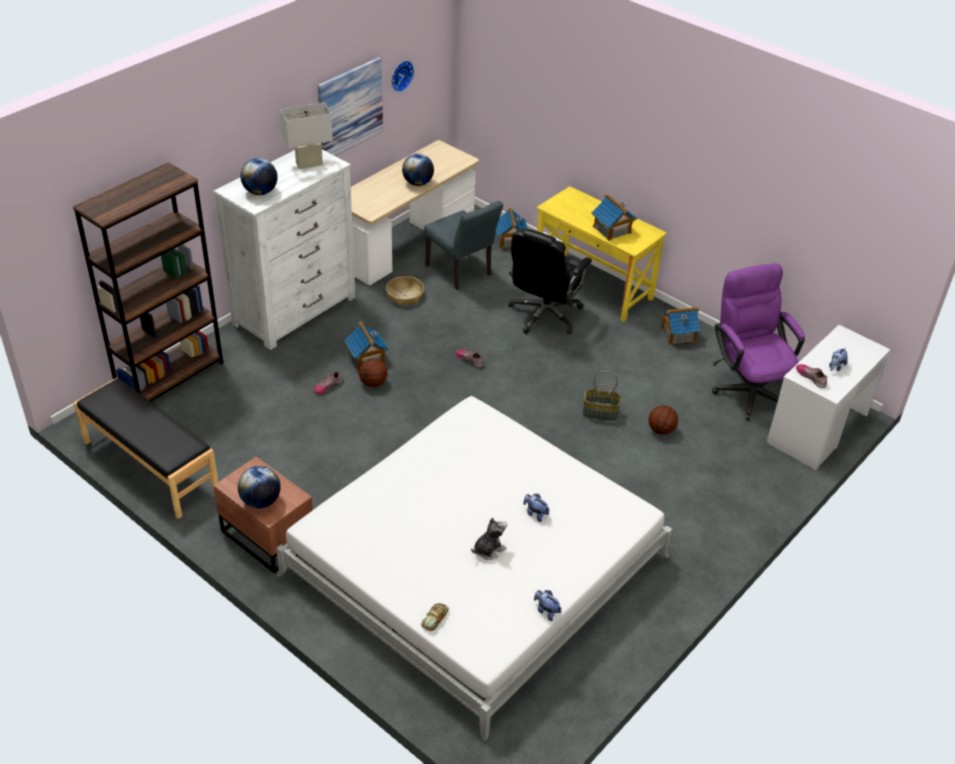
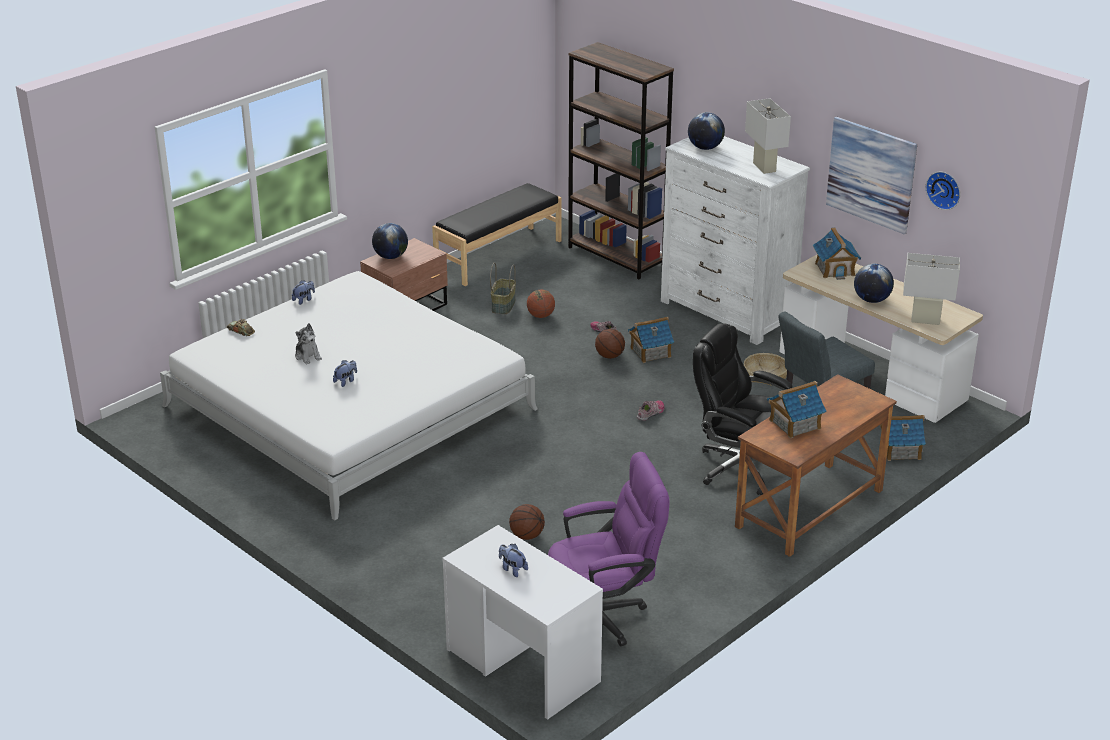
camera: 95 degrees right, 10 degrees down
plush toy [534,590,561,621] -> plush toy moved to [292,280,315,305]
yellow desk [536,186,667,322] -> brown desk [735,374,897,557]
basket [582,371,621,421] -> basket moved to [490,263,516,314]
toy house [661,307,700,345] -> toy house moved to [813,227,861,280]
shoe [796,364,827,388] -> none
none -> basketball [527,290,555,318]
none -> white table lamp [903,253,960,325]

